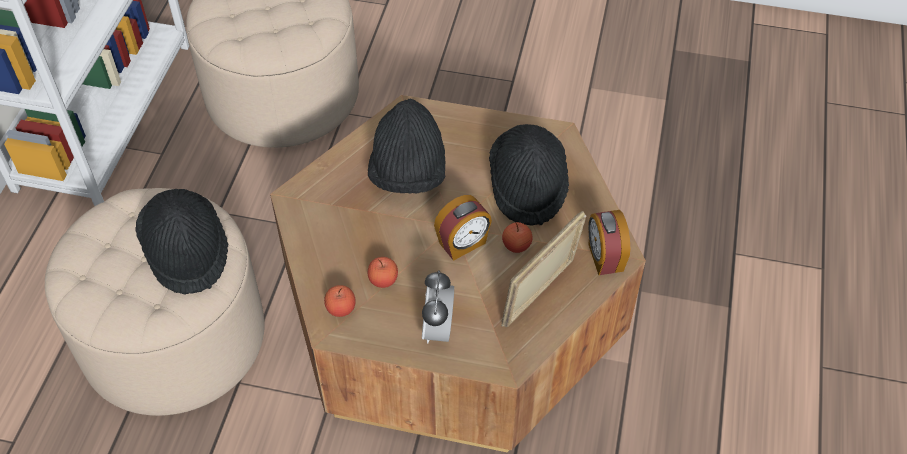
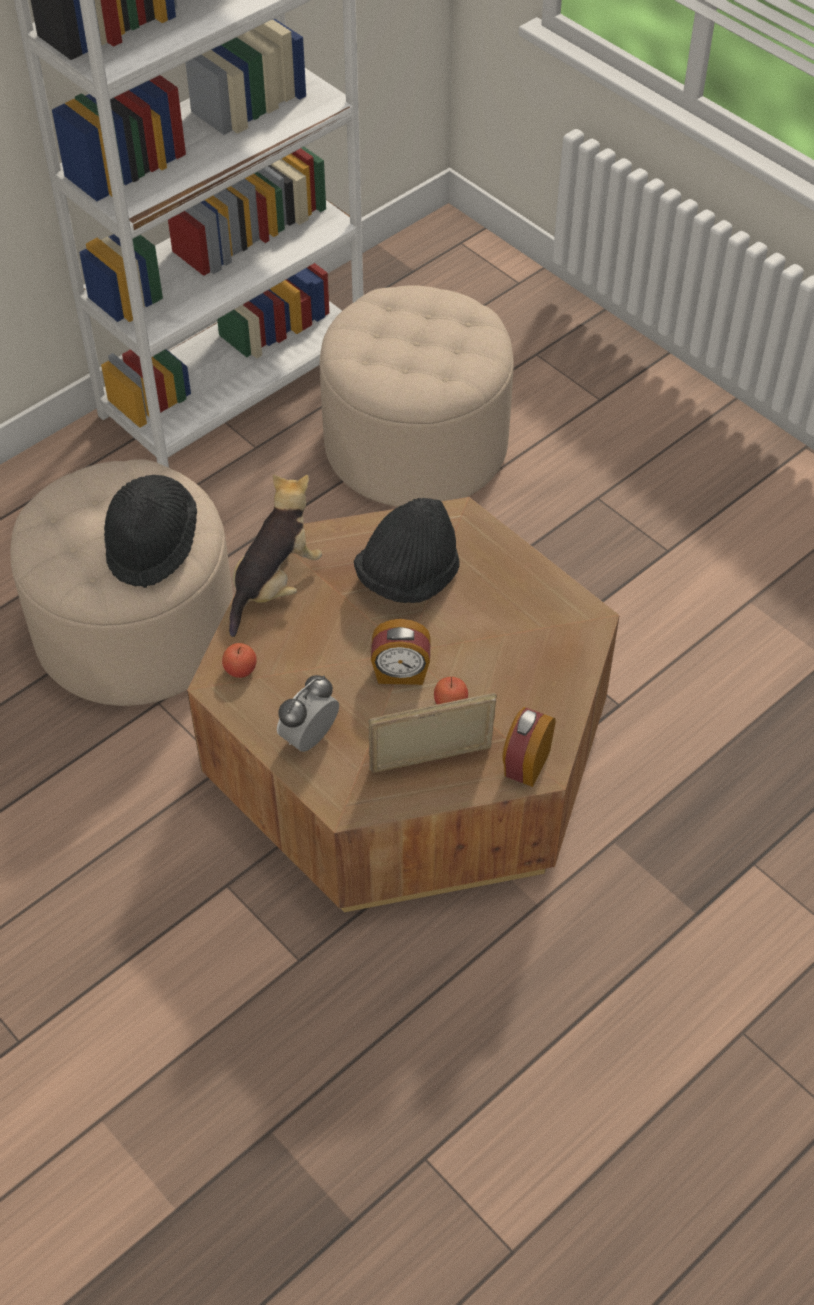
camera: 35 degrees right, 0 degrees up
apple [368,257,398,288] -> none
black hat [489,124,569,226] -> none
none -> plush toy [229,475,322,637]

